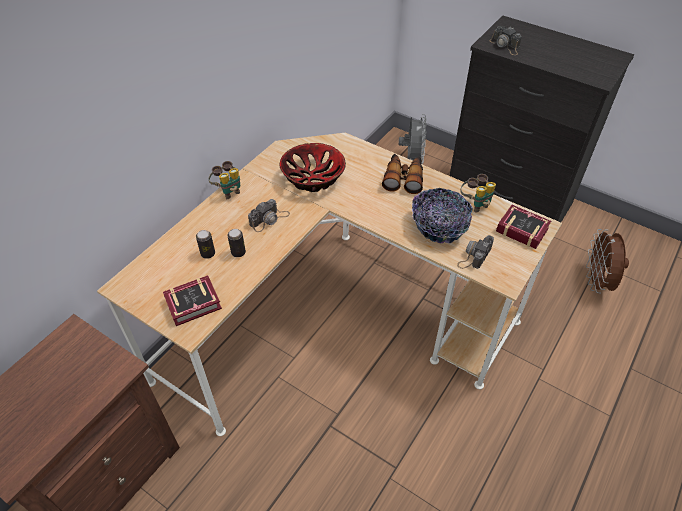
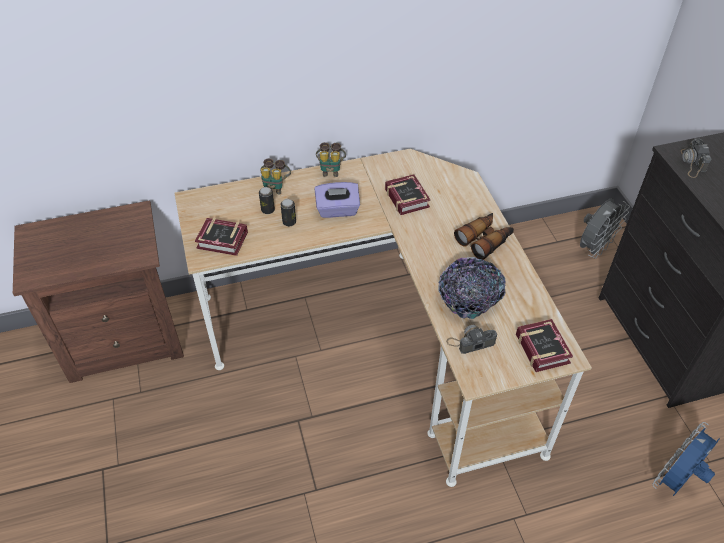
camera: 40 degrees right, 0 degrees up
camera [248,199,290,232] -> purple tissue box [315,182,360,218]
bowl [280,143,346,192] -> book [385,174,430,215]
binoculars [461,174,496,213] -> binoculars moved to [260,158,291,195]
brown fan [586,229,629,293] -> blue fan [652,422,720,496]

